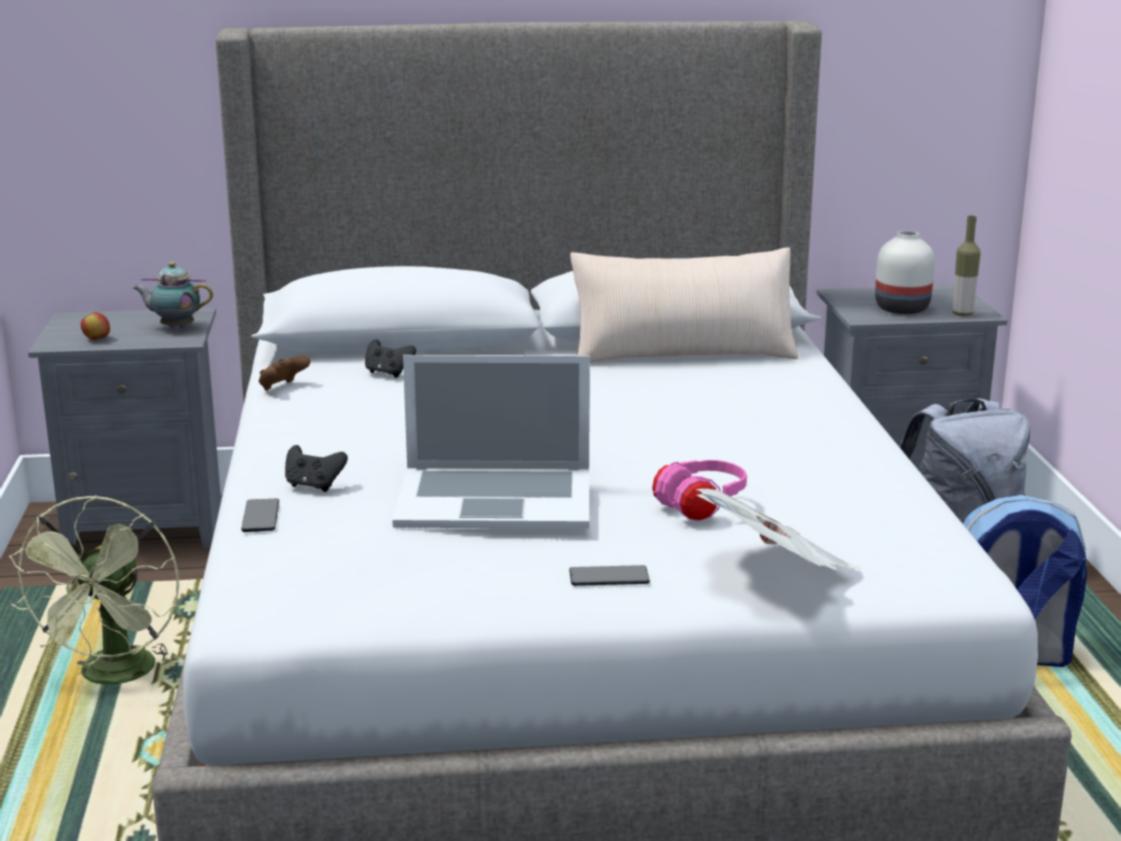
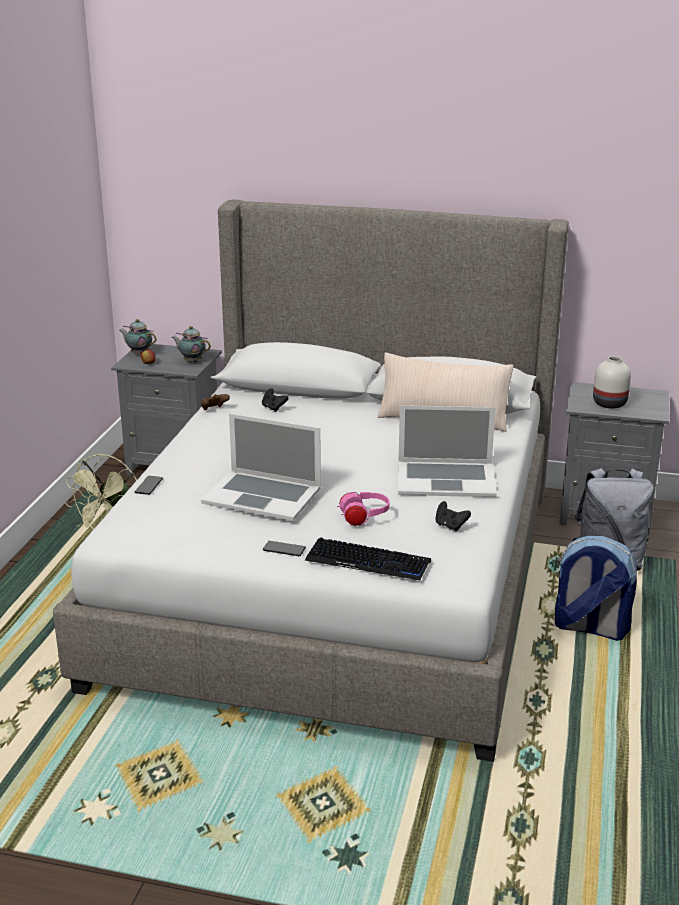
camera: 20 degrees right, 5 degrees up
black game controller [285,445,348,492] -> black game controller moved to [435,501,471,531]
newspaper [696,489,861,570] -> keyboard [305,537,431,580]
bottle [953,216,980,316] -> none
none -> teapot [119,319,157,354]
none -> laptop [398,405,497,497]

